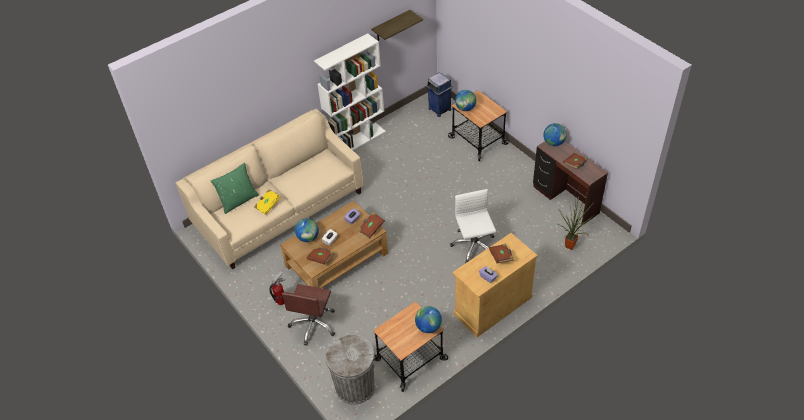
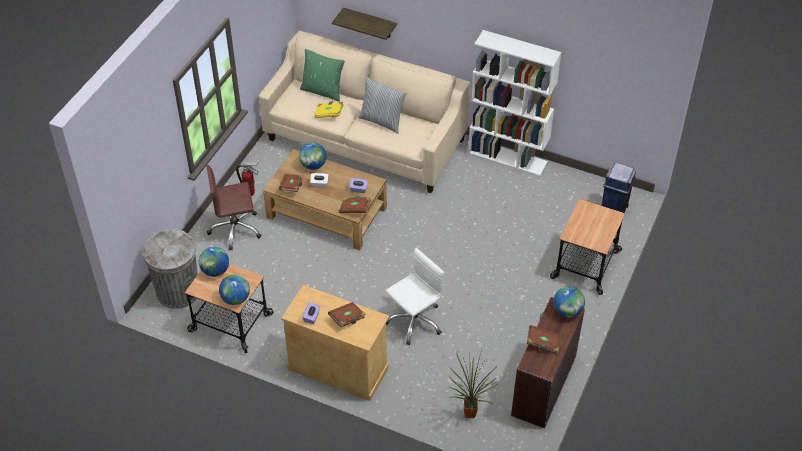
camera: 60 degrees right, 0 degrees up
shelf [372,10,423,41] -> shelf moved to [332,7,397,40]
globe [455,90,476,111] -> globe moved to [199,247,229,277]
none -> pillow [358,77,407,134]

